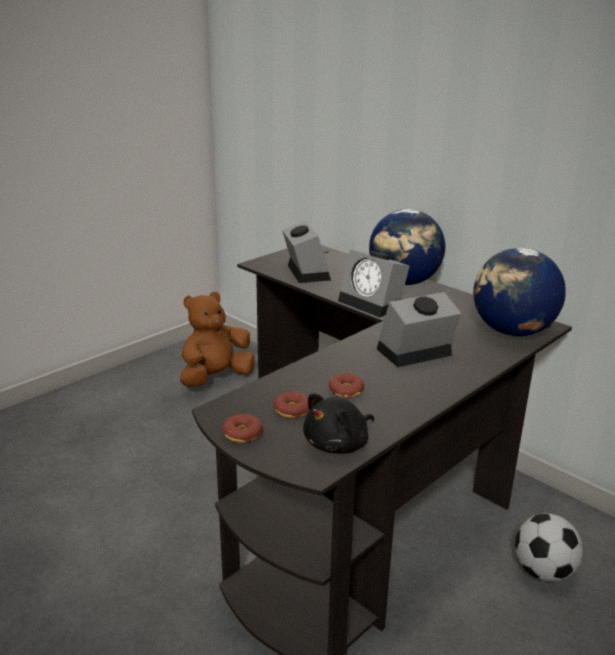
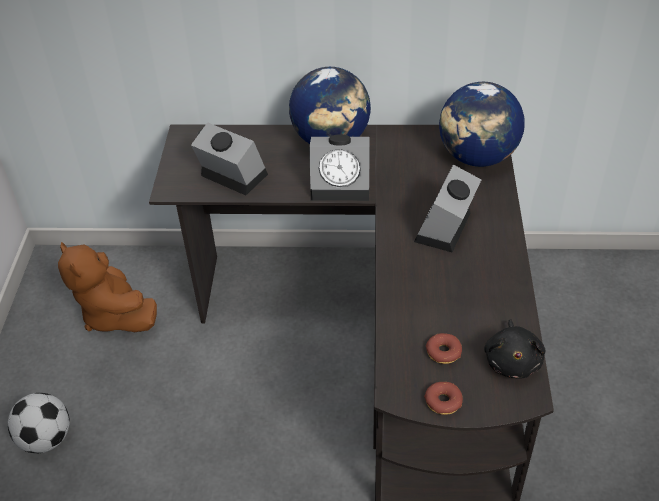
camera: 40 degrees left, 20 degrees up
brown plush toy [180,292,255,387] -> brown plush toy turned 45 degrees counterclockwise [58,242,157,332]
donut [329,373,364,399] -> none
football [515,513,583,582] -> football moved to [8,393,70,453]

